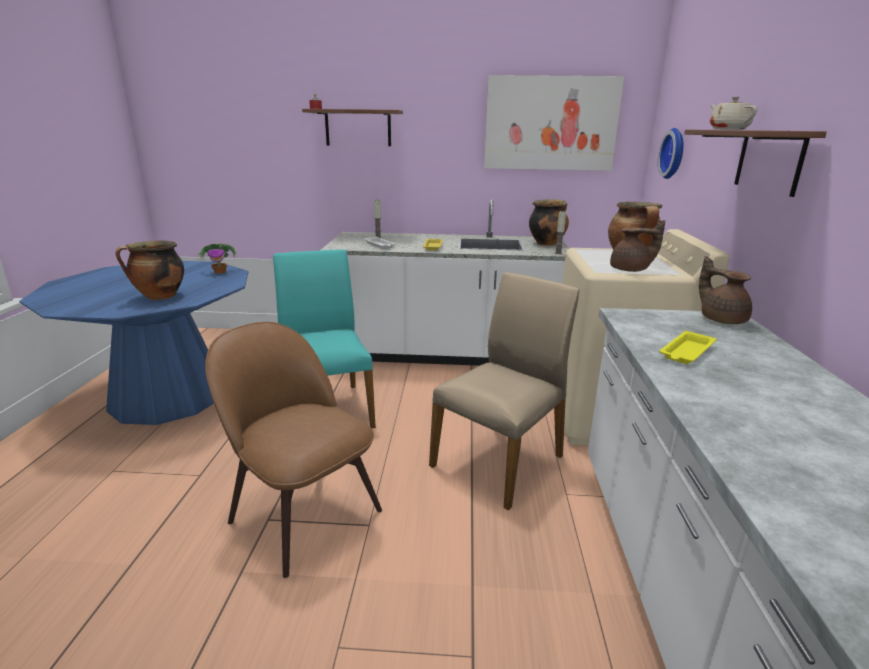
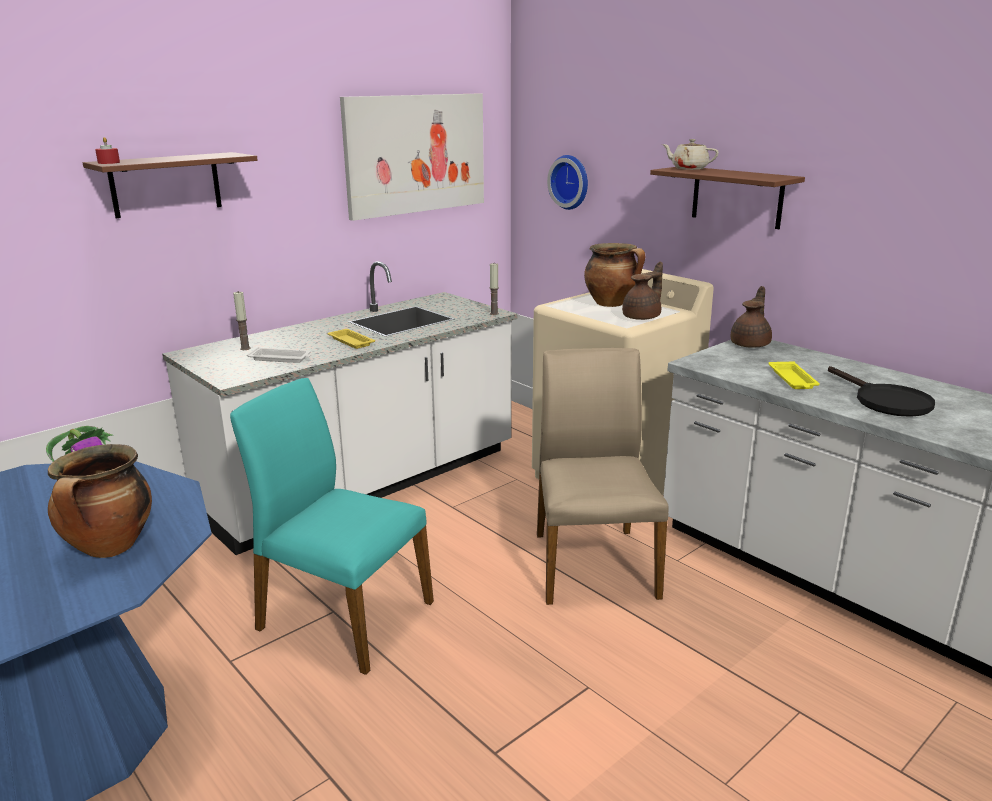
camera: 45 degrees left, 0 degrees up
brown chair [205,322,382,578] -> none
cooking pot [529,199,569,246] -> none
brown teapot [699,256,752,324] -> brown teapot turned 105 degrees clockwise [731,286,772,347]
none -> black frying pan [828,366,935,417]

